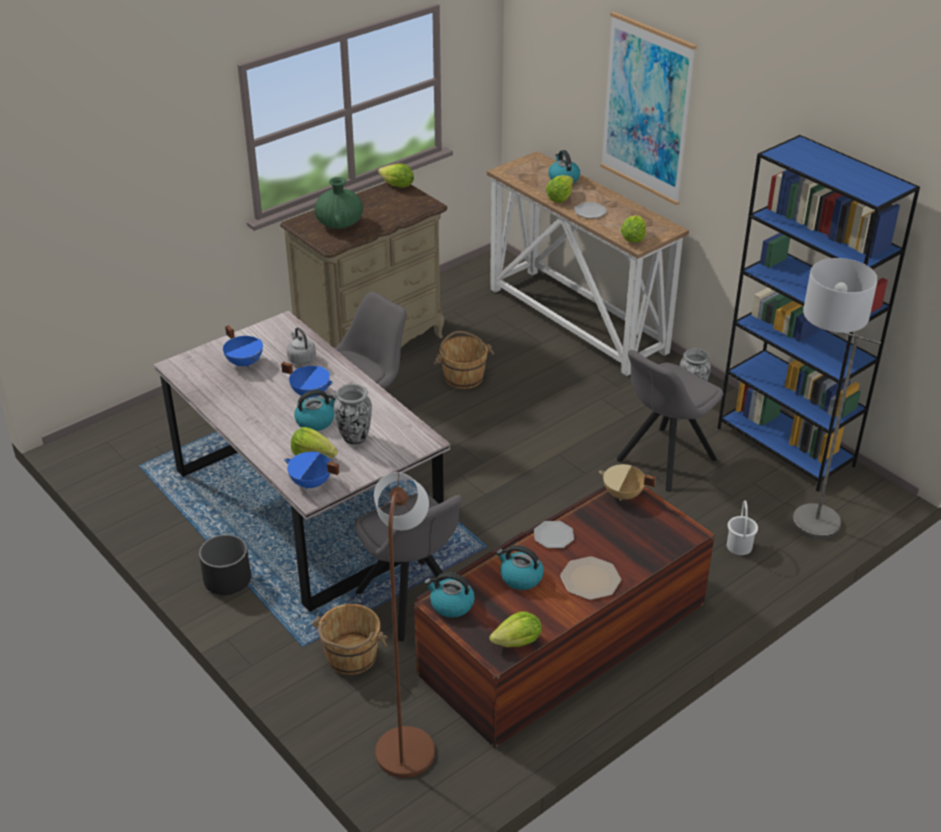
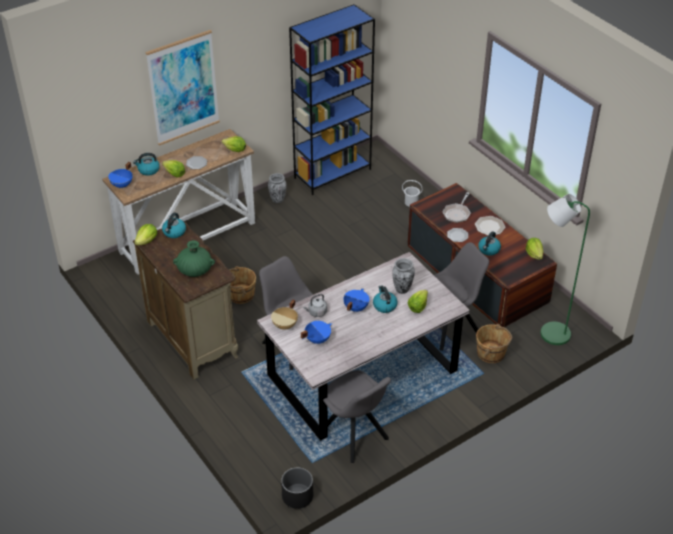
camera: 85 degrees left, 5 degrees up
black planter [199,535,251,595] -> black planter moved to [281,467,313,509]
blue cooking pot [284,452,340,490] -> blue cooking pot moved to [108,162,133,188]
brown floor lamp [374,472,435,778] -> green floor lamp [540,194,590,345]
kettle [424,572,475,618] -> kettle moved to [162,212,186,238]
beige cooking pot [599,464,656,501] -> beige cooking pot moved to [271,300,298,330]
grey chair [617,350,723,492] -> grey chair moved to [323,370,391,463]
grey floor lamp [792,258,881,540] -> none
none -> frying pan [443,192,471,223]

